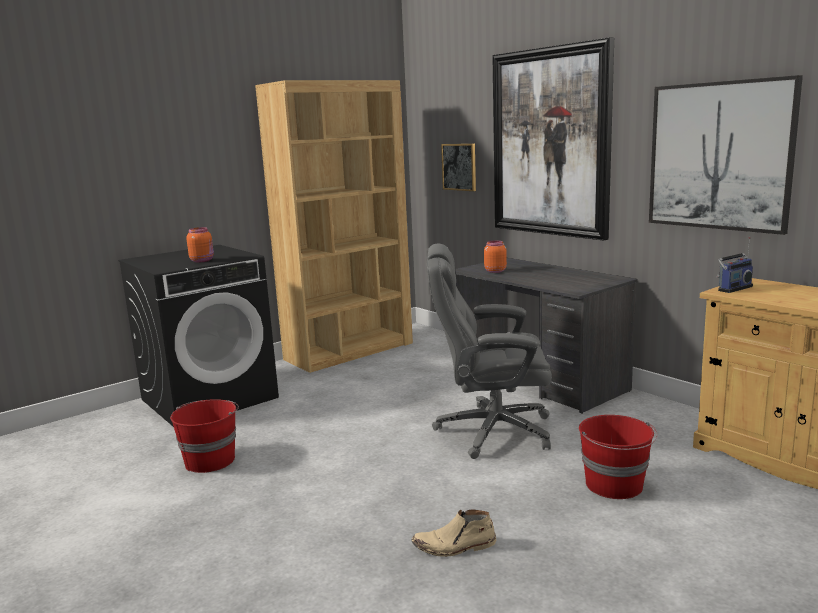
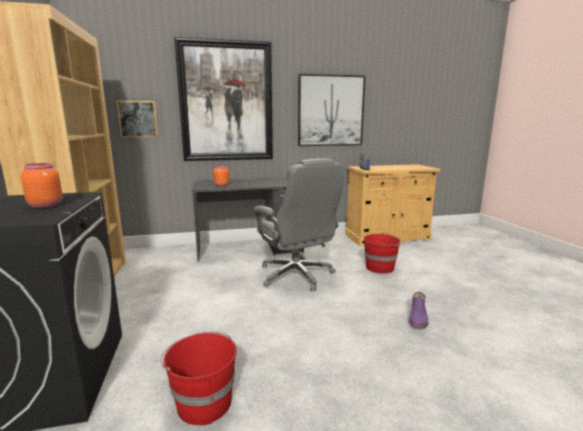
camera: 65 degrees left, 0 degrees up
beige boot [411,510,496,557] -> purple boot [409,292,428,328]
grey office chair [427,243,552,459] -> grey office chair turned 60 degrees counterclockwise [254,159,344,291]

